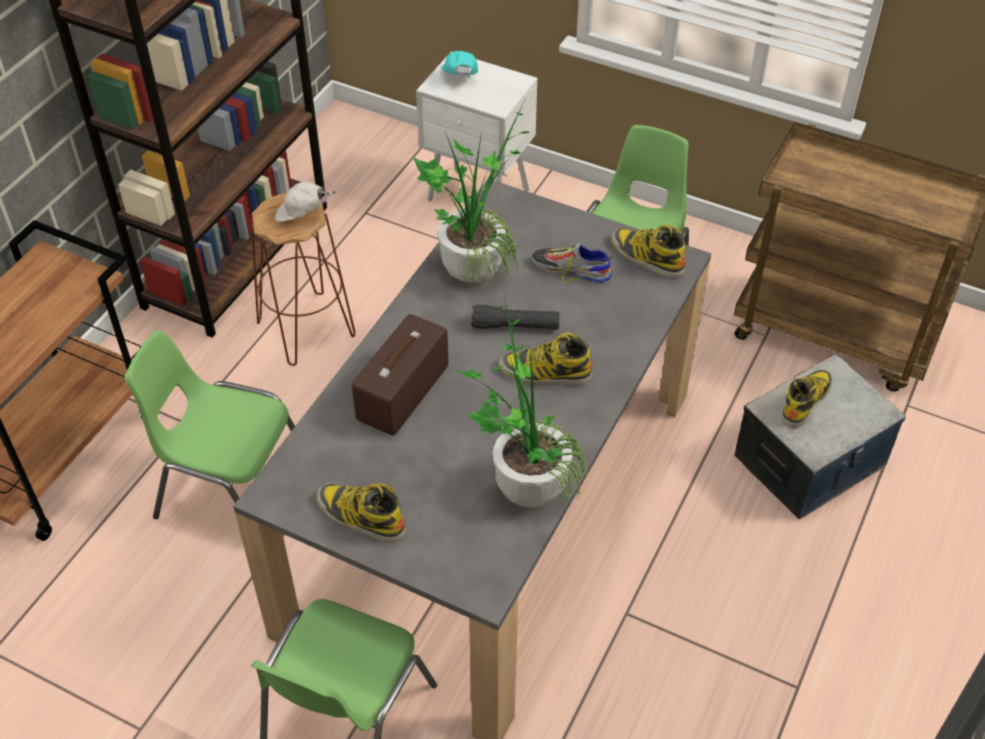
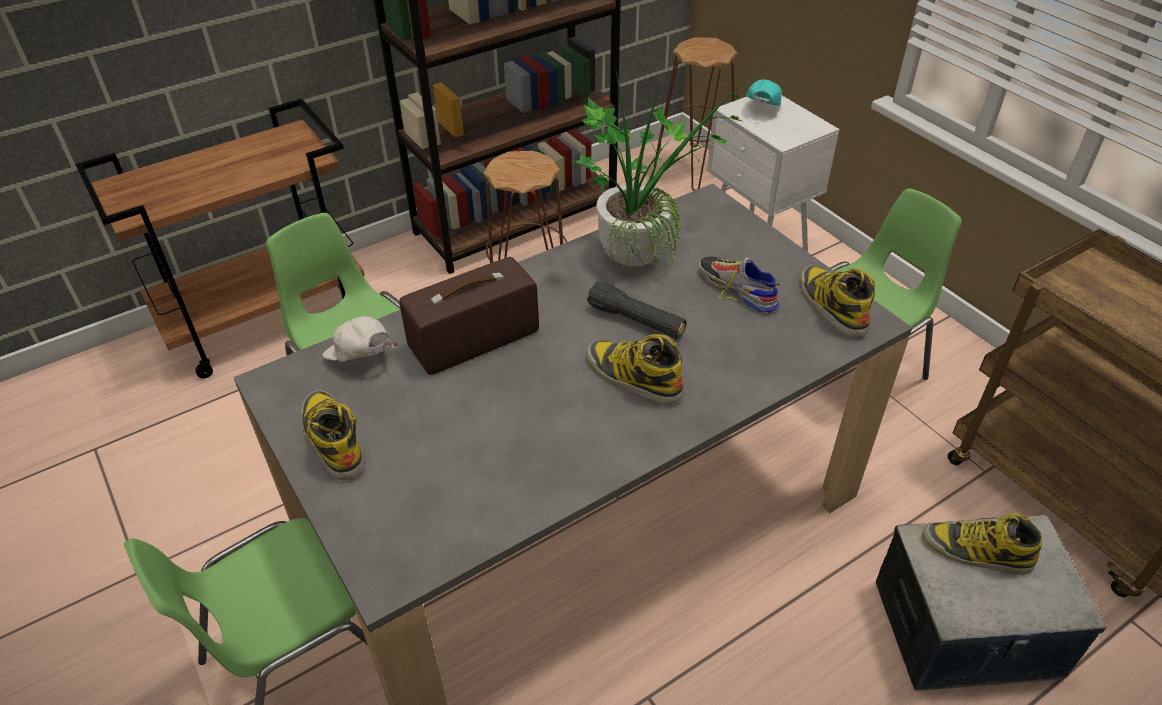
camera: 30 degrees right, 5 degrees down
white cap [275,182,336,222] -> white cap moved to [322,316,399,361]
potted plant [454,291,587,507] -> none
boot [781,369,833,428] -> boot turned 135 degrees counterclockwise [923,513,1042,575]
none -> brown stool [654,37,737,191]

